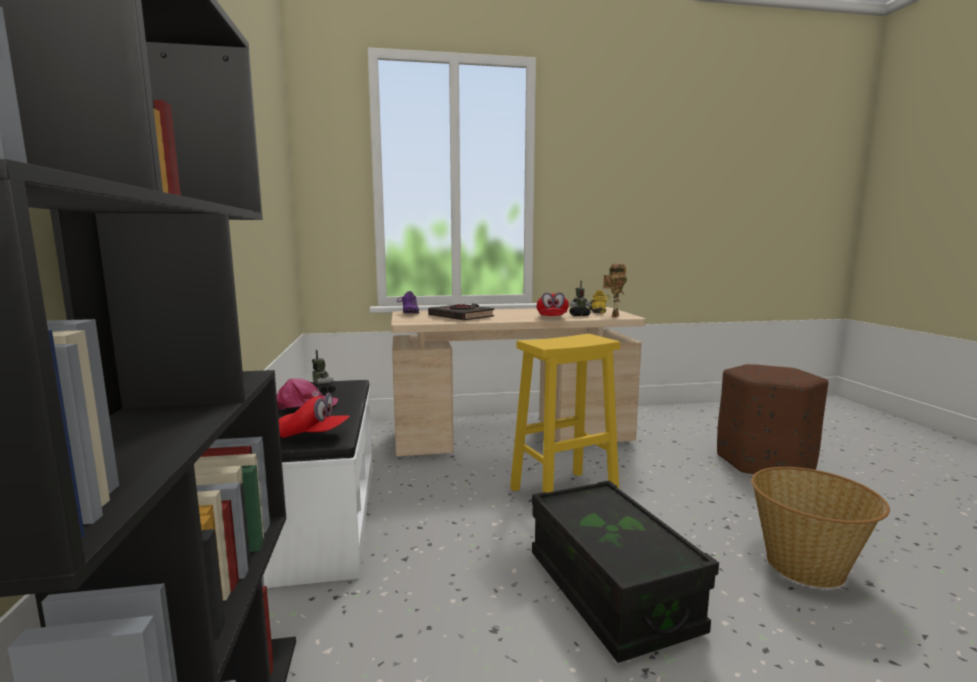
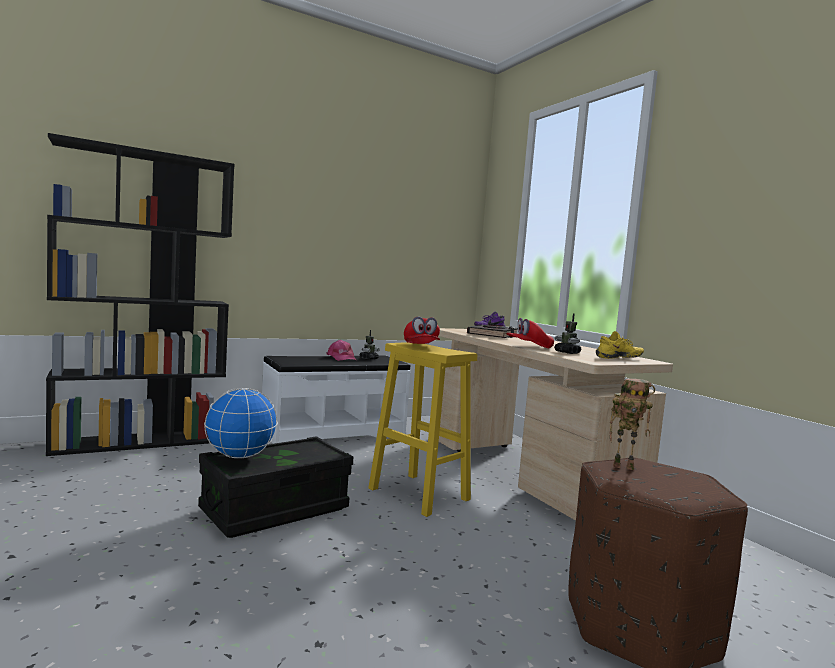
camera: 70 degrees right, 5 degrees down
red cap [279,393,350,438] -> red cap moved to [404,317,440,344]
toy robot [603,263,627,317] -> toy robot moved to [609,378,655,470]
basket [751,467,890,588] -> none
none -> globe [204,388,278,458]

